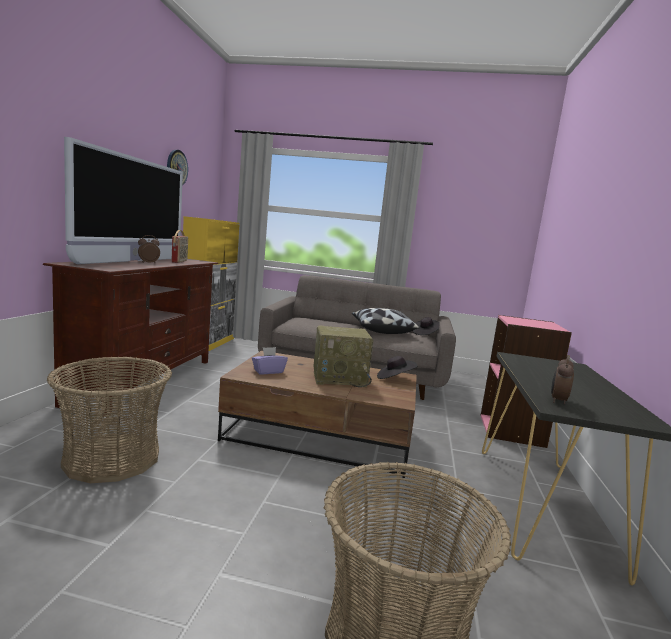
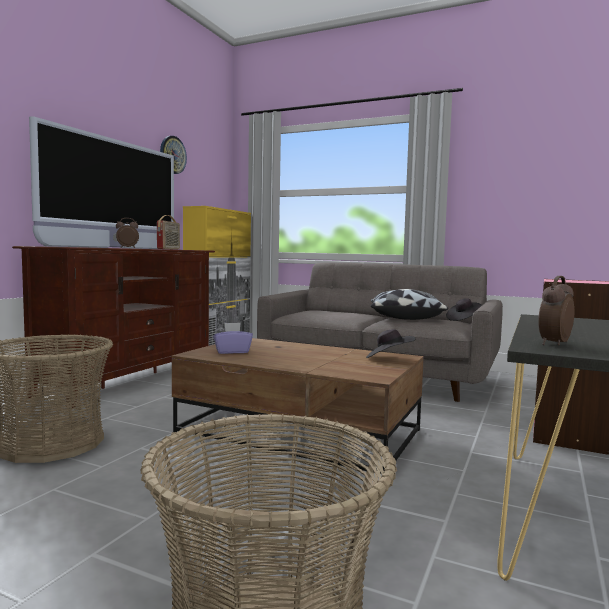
camera: 15 degrees right, 5 degrees down
radio [313,325,374,387] -> none

